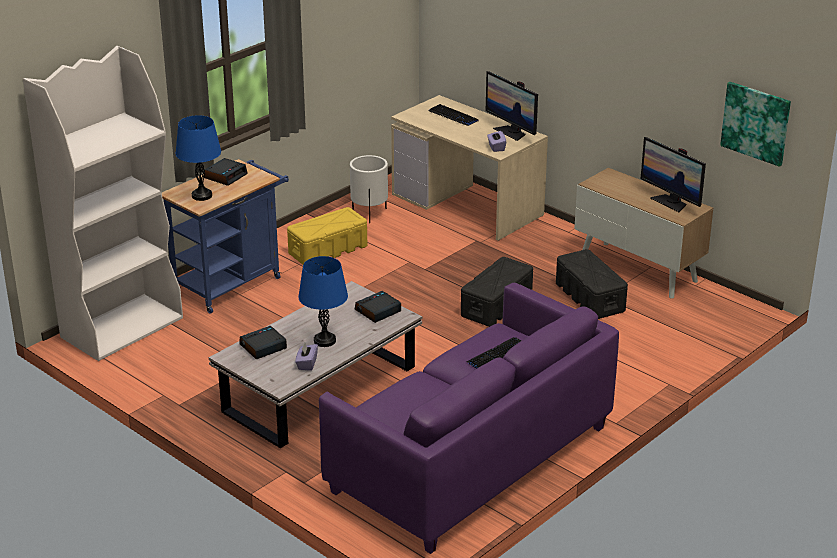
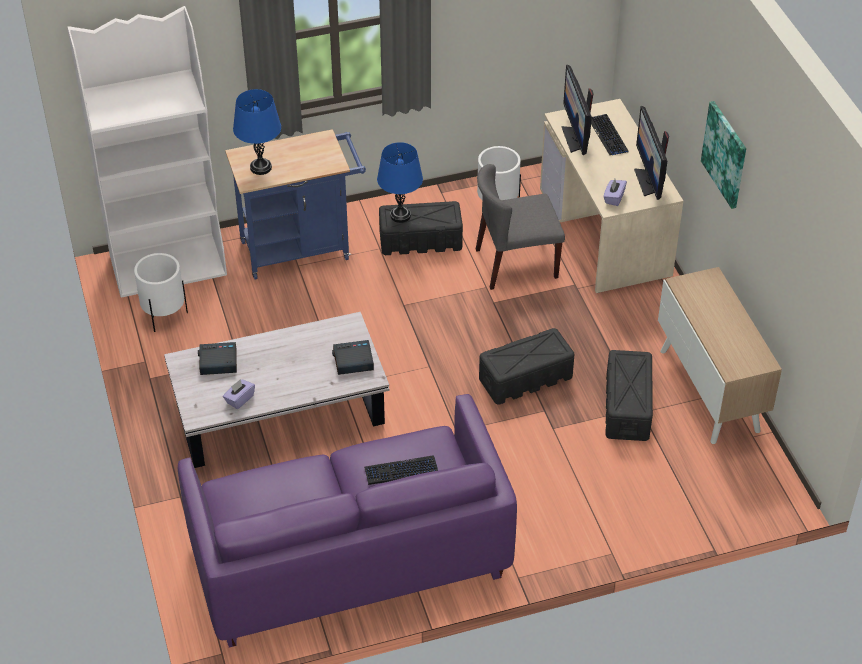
camera: 30 degrees right, 15 degrees up
alarm clock [204,158,248,186] -> none
yellow storage box [287,207,367,265] -> black storage box [379,201,463,255]
blue table lamp [298,256,348,347] -> blue table lamp moved to [377,142,423,223]
monitor [641,137,706,212] -> monitor moved to [562,65,594,155]
picture [720,82,791,167] -> picture moved to [701,101,746,209]
none -> white planter [134,253,188,332]
none -> grey chair [476,164,565,290]

